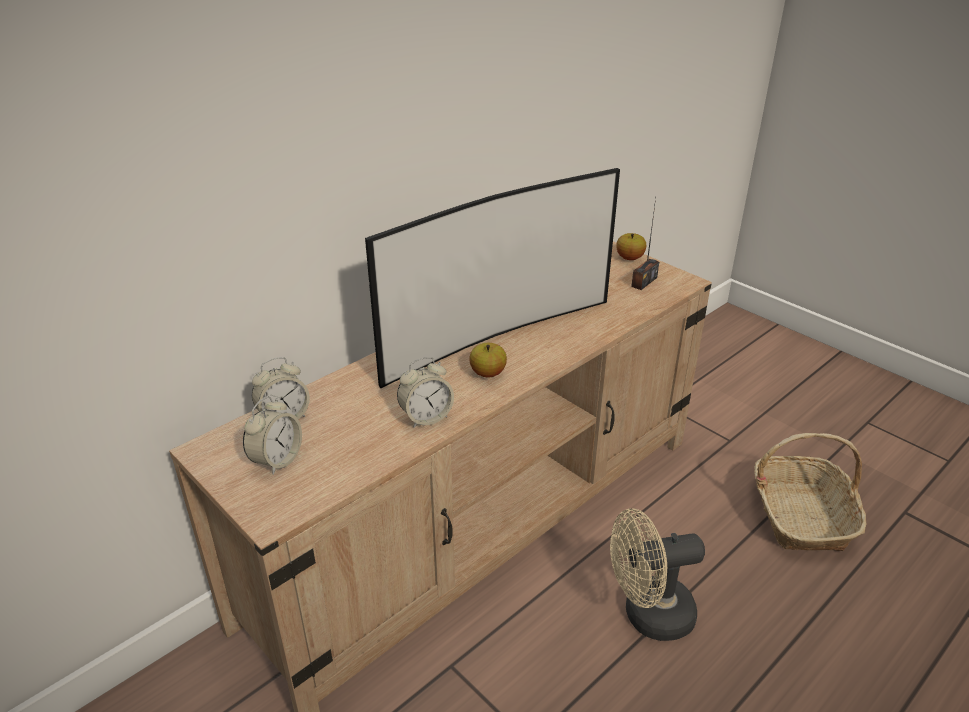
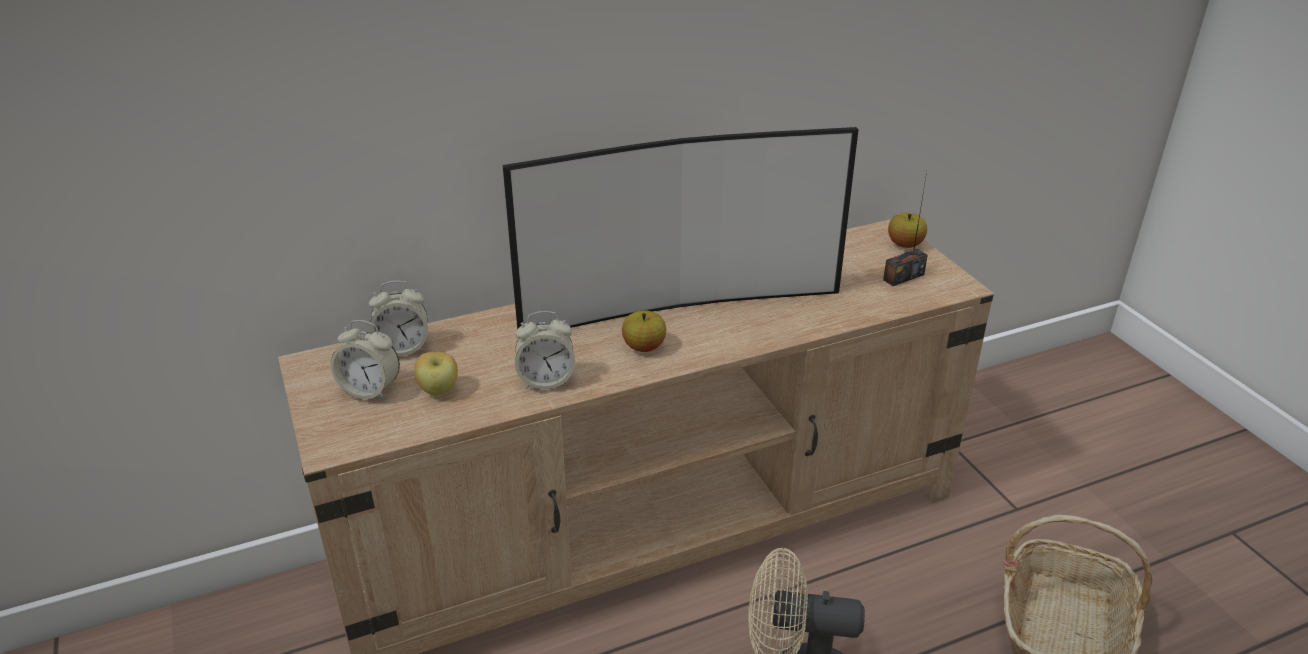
camera: 20 degrees right, 0 degrees up
alarm clock [243,396,302,475] -> alarm clock turned 60 degrees clockwise [331,320,400,400]
none -> apple [414,352,458,396]

